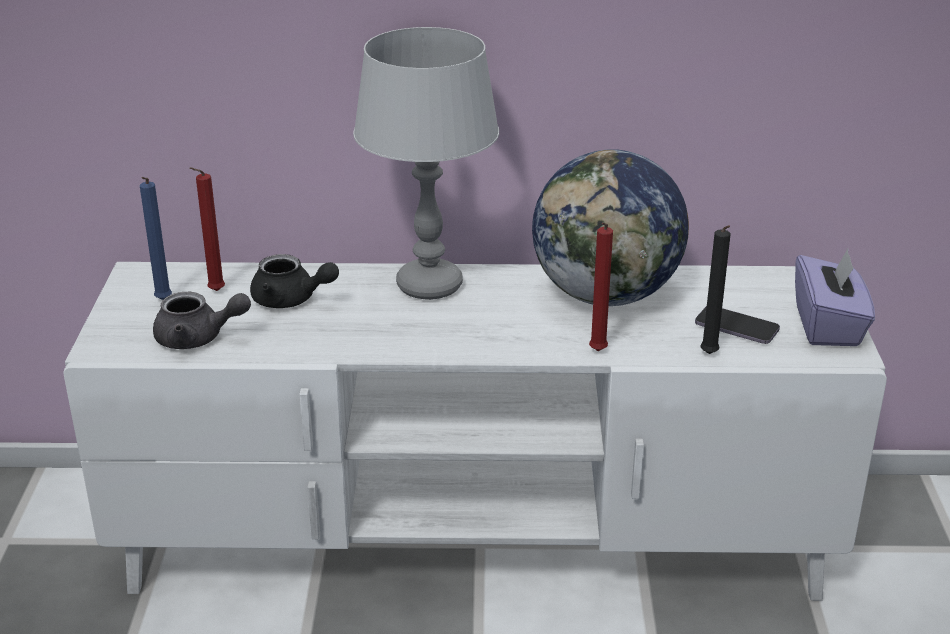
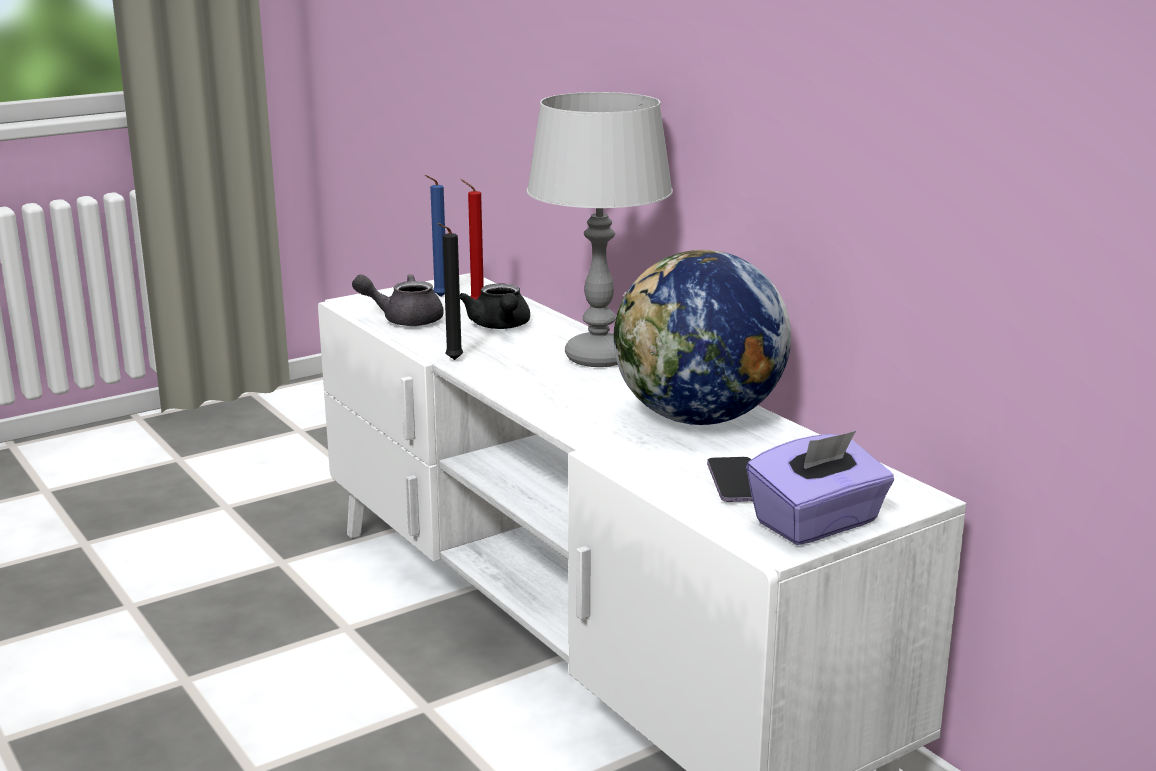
camera: 55 degrees right, 10 degrees down
grey teapot [153,292,251,349] -> grey teapot turned 120 degrees clockwise [352,274,444,326]
red candle [589,222,613,351] -> none
black candle [701,225,731,354] -> black candle moved to [437,223,463,360]

